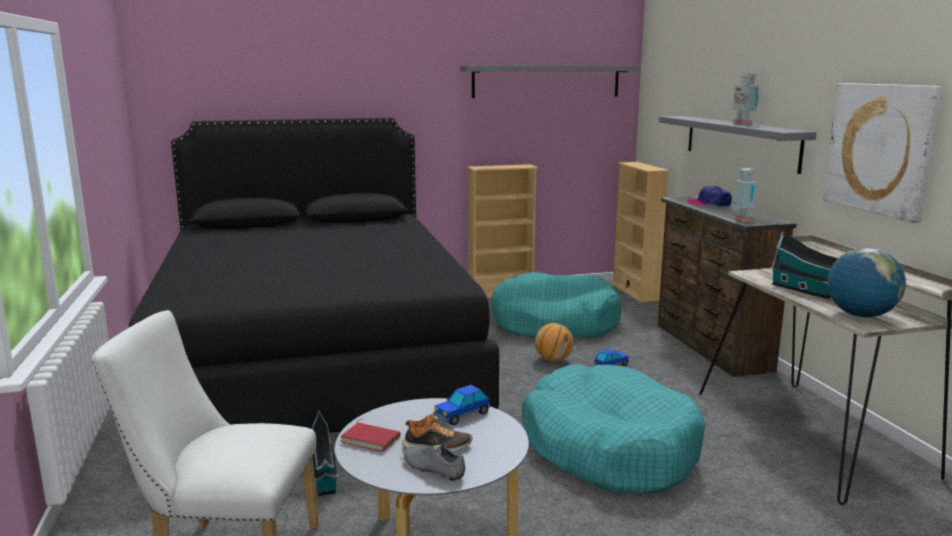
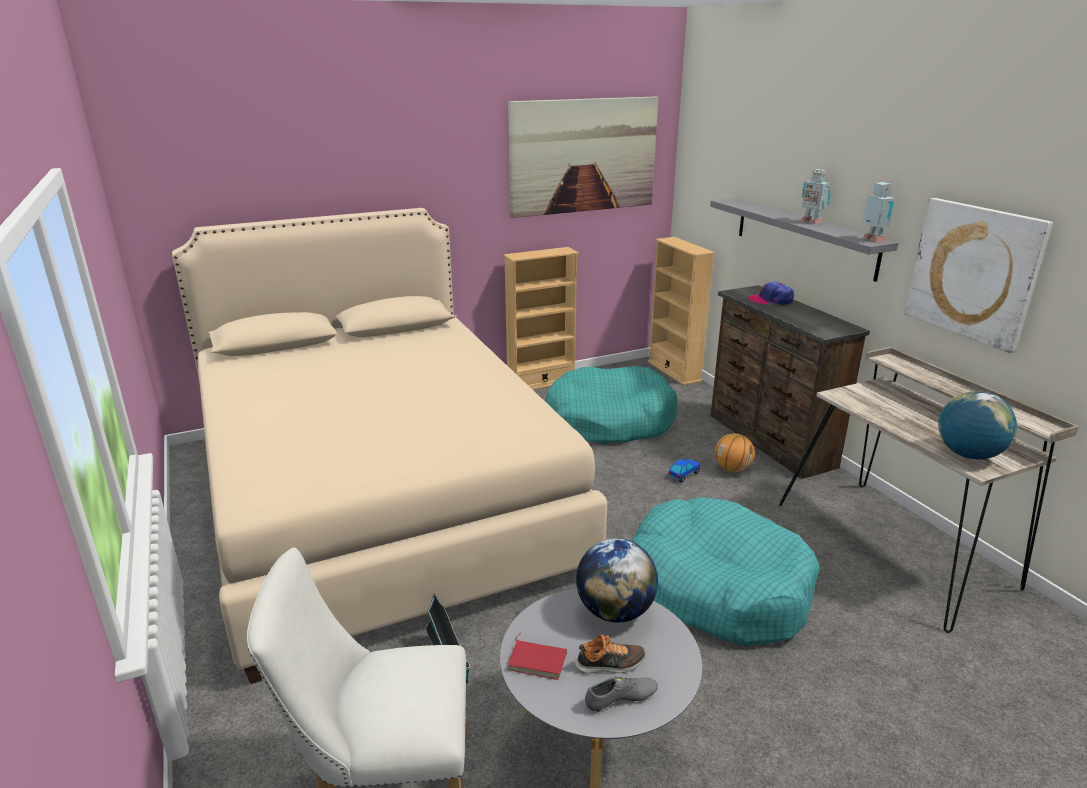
camera: 10 degrees left, 10 degrees up
black bed [129,118,499,433] -> beige bed [172,208,607,684]
grey shoe [404,444,465,482] -> grey shoe turned 135 degrees clockwise [585,677,658,712]
toy car [433,385,490,425] -> globe [576,538,658,623]
grey shelf [460,66,641,98] -> picture [508,96,658,218]
basketball [535,323,573,362] -> basketball moved to [715,433,755,472]
toy robot [733,168,757,222] -> toy robot moved to [863,182,895,242]
toy house [771,231,838,299] -> none

